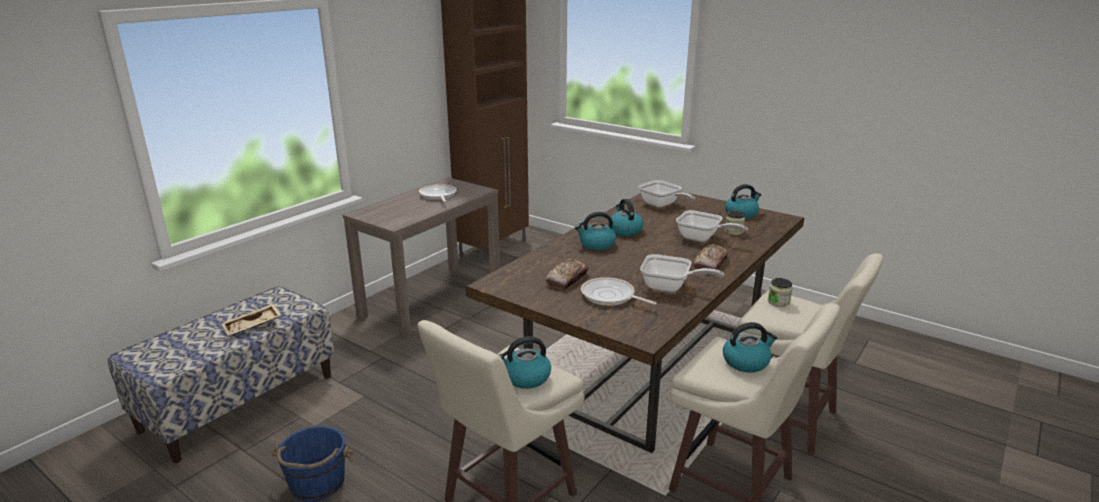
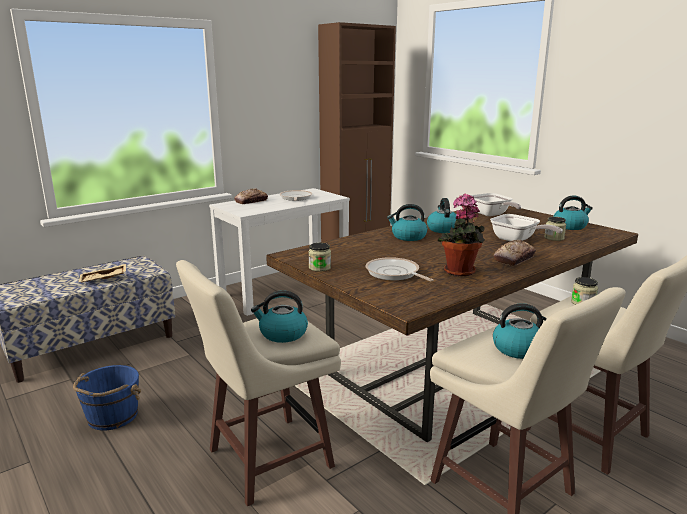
camera: 15 degrees right, 5 degrees down
brown console table [342,177,500,338] -> white console table [209,188,350,316]
bread [545,259,588,289] -> bread moved to [234,188,268,204]
frying pan [640,254,725,292] -> potted plant [438,193,485,276]
none -> jar [308,243,331,272]

